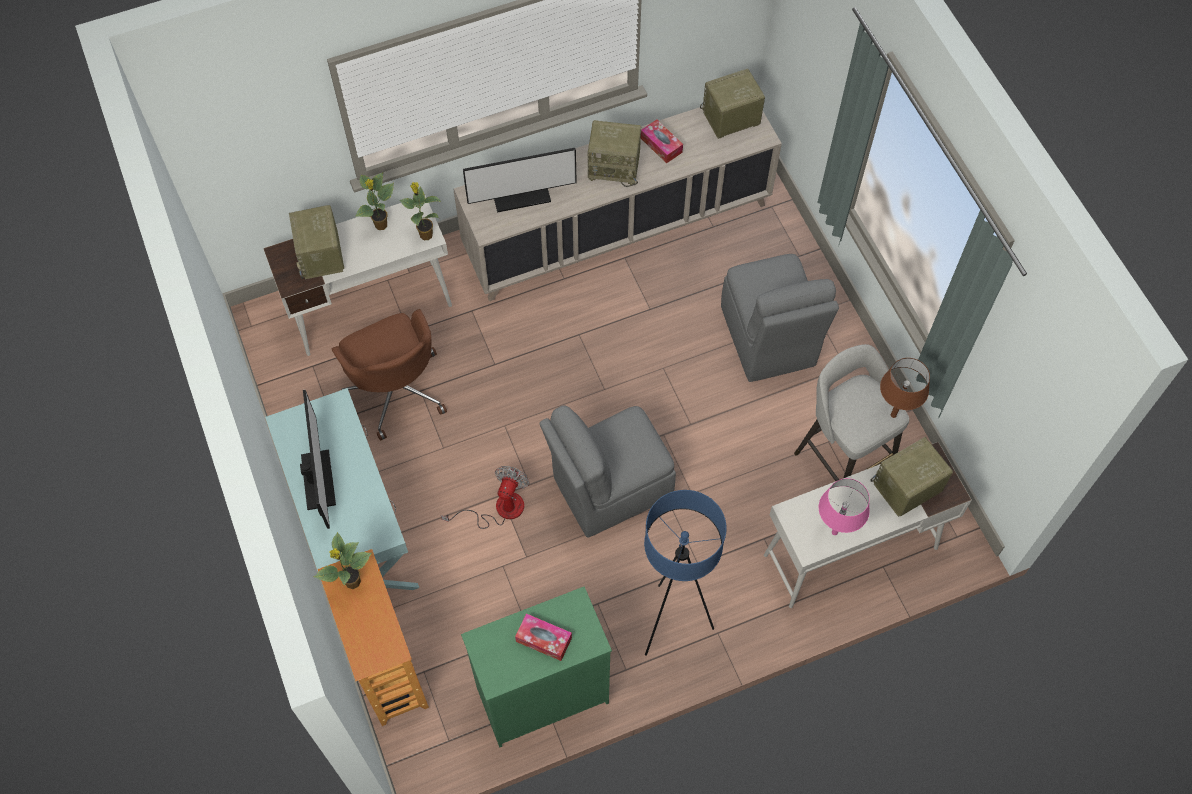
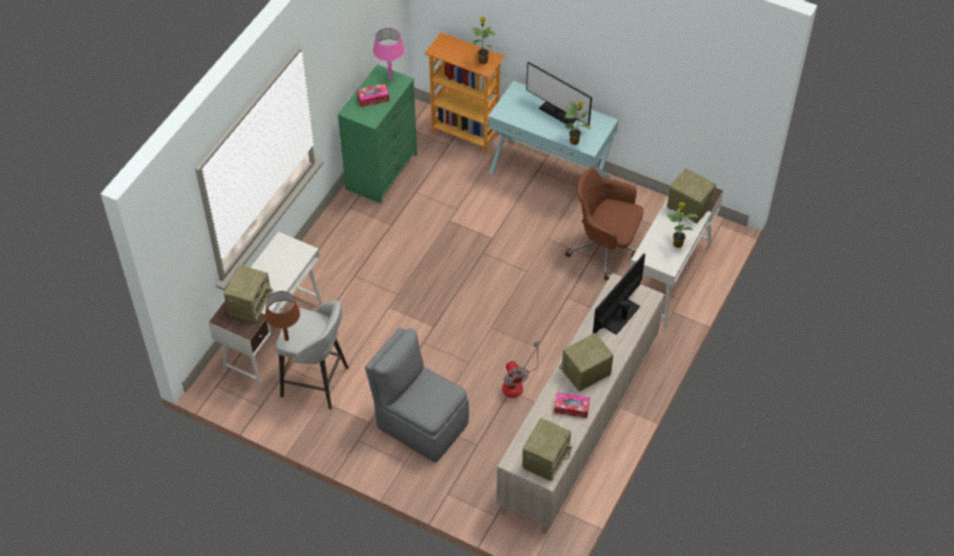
camera: 140 degrees right, 10 degrees down
potted plant [399,182,442,240] -> potted plant moved to [564,101,591,145]
fan [441,466,529,529] -> fan moved to [502,341,539,398]
grey chair [539,405,676,538] -> none
blue floor lamp [644,490,727,656] -> none
pink table lamp [819,478,870,535] -> pink table lamp moved to [373,28,404,79]

